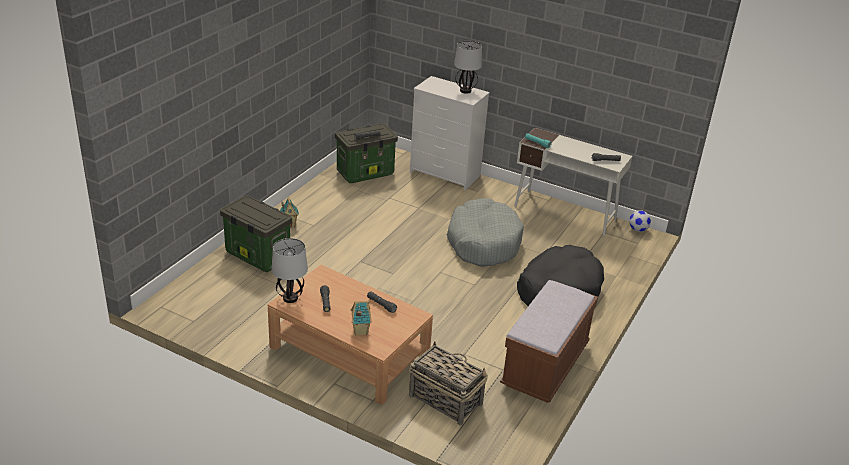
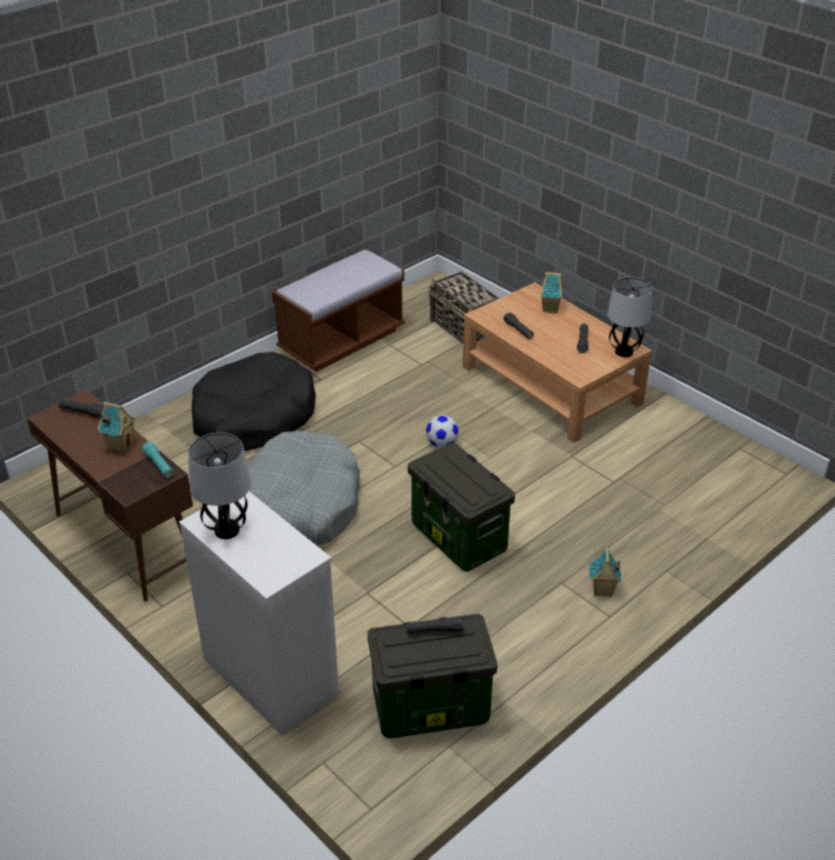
camera: 160 degrees left, 5 degrees up
storage box [220,195,292,272] -> storage box moved to [408,443,515,572]
white desk [514,128,633,236] -> brown desk [27,390,193,602]
football [629,210,651,232] -> football moved to [426,415,459,448]
none -> toy house [97,402,136,453]

